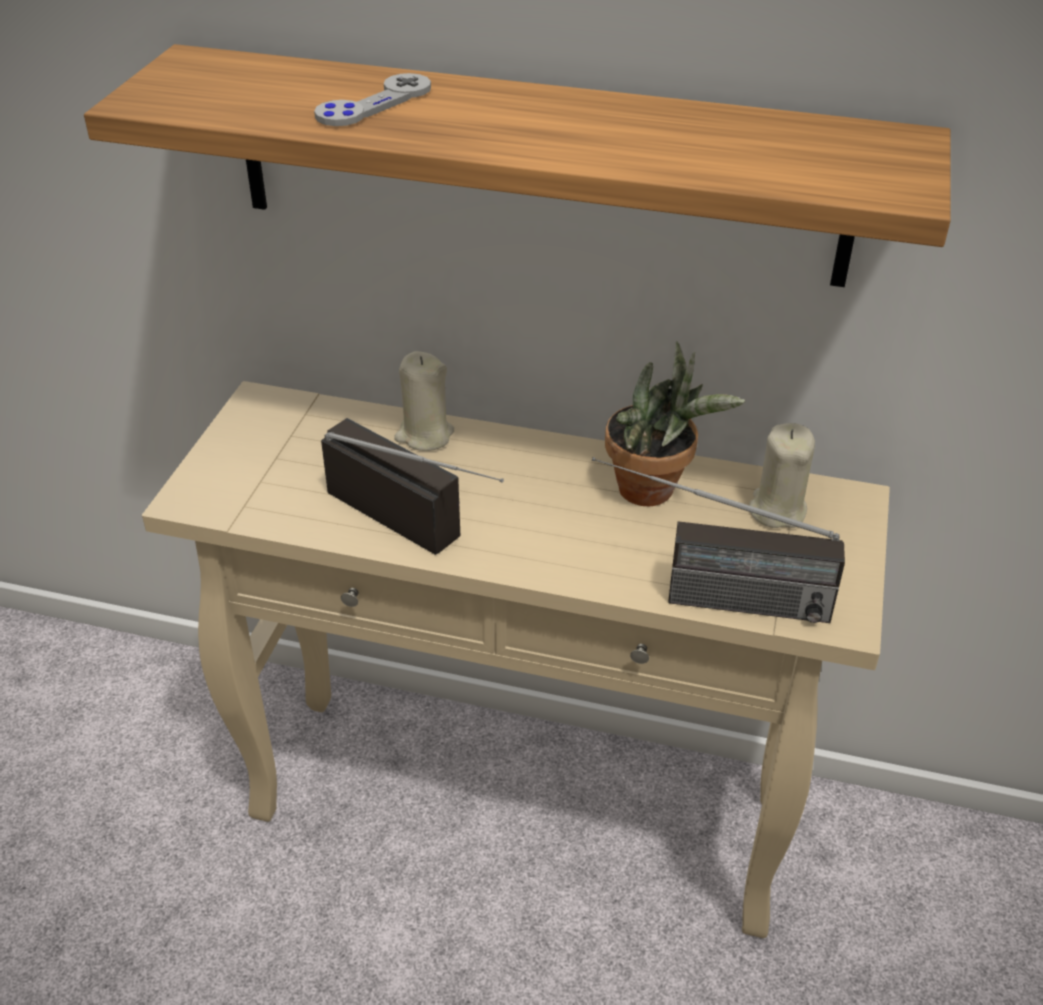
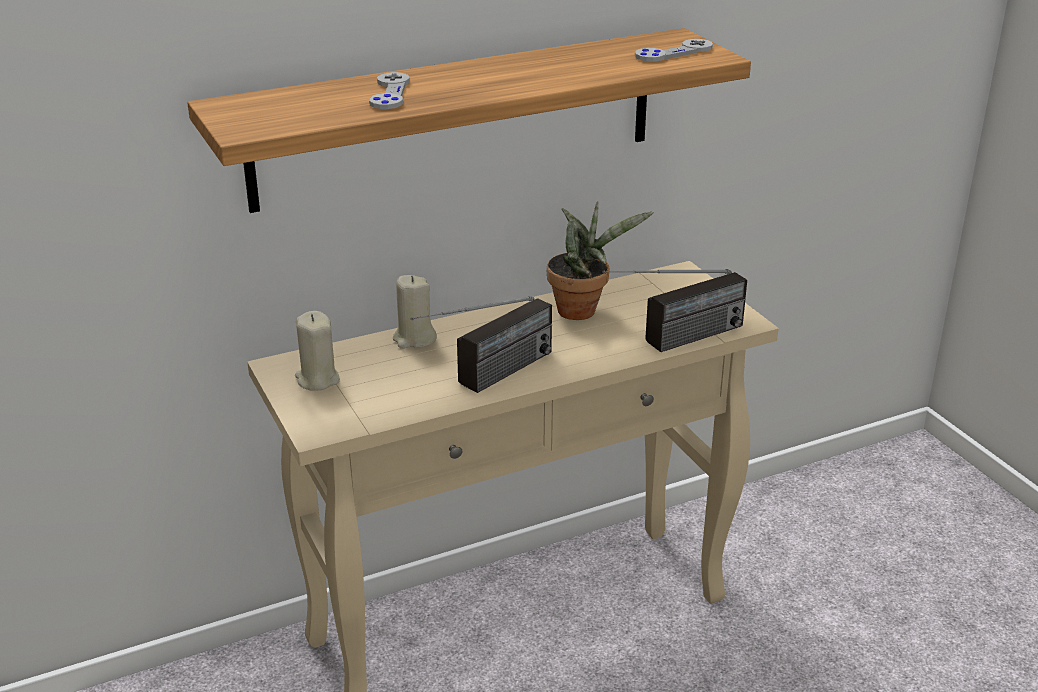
camera: 40 degrees left, 10 degrees down
radio [321,418,504,555] -> radio turned 135 degrees clockwise [411,296,552,393]
beige candle [749,423,815,528] -> beige candle moved to [295,311,340,391]
none -> grey game controller [635,39,713,61]

